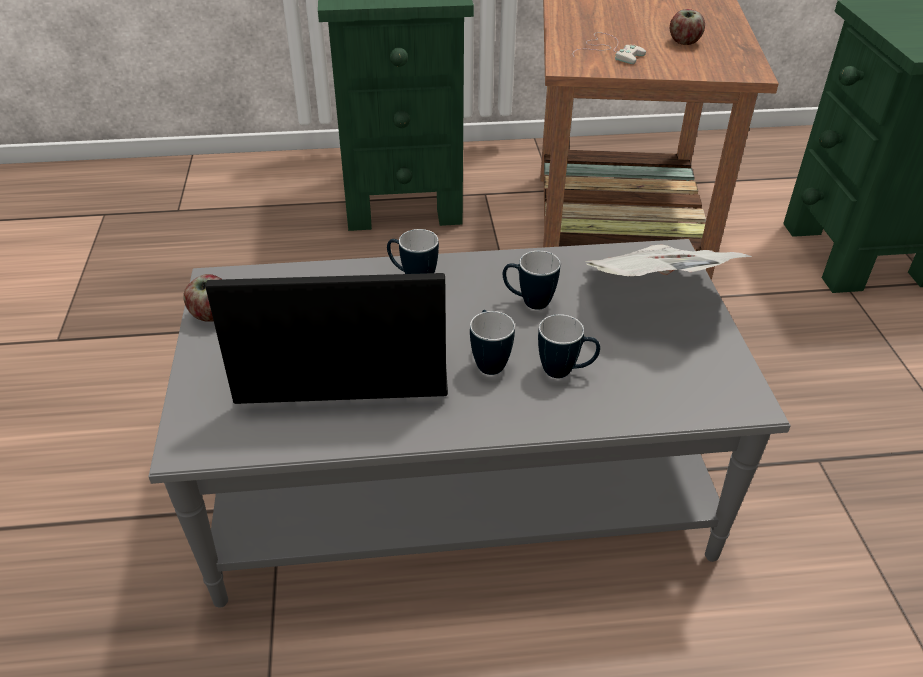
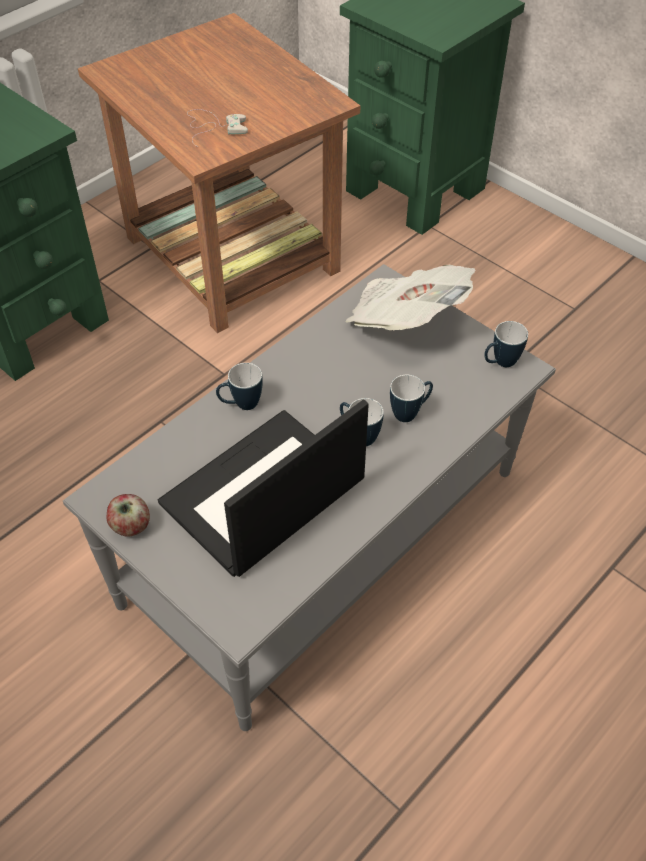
camera: 40 degrees left, 10 degrees up
mug [503,251,560,310] -> mug moved to [484,321,528,367]
apple [670,9,705,45] -> none

